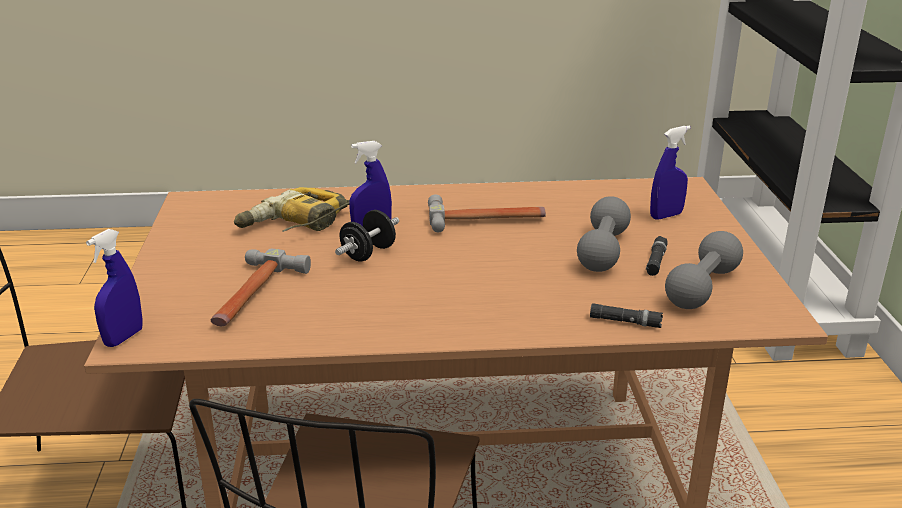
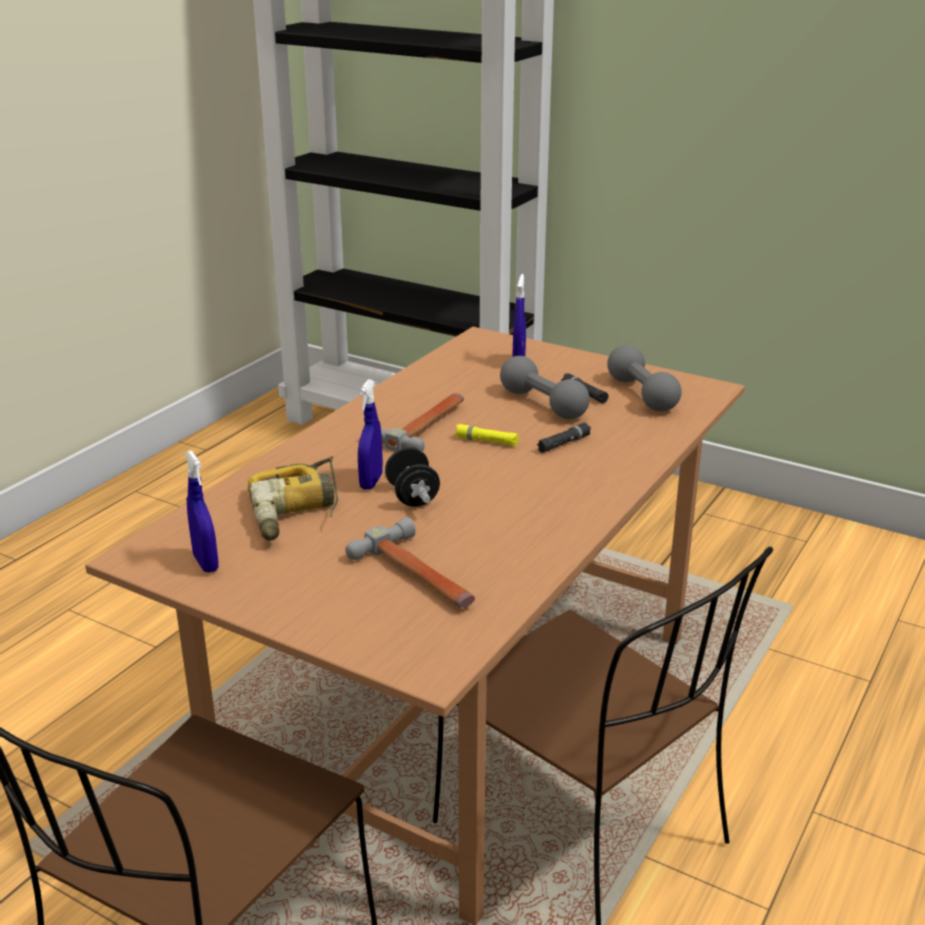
camera: 55 degrees left, 0 degrees up
blue spray bottle [86,229,143,347] -> blue spray bottle moved to [185,450,219,573]
black flashlight [590,303,663,328] -> black flashlight moved to [537,422,591,453]
none -> yellow flashlight [455,424,519,446]

